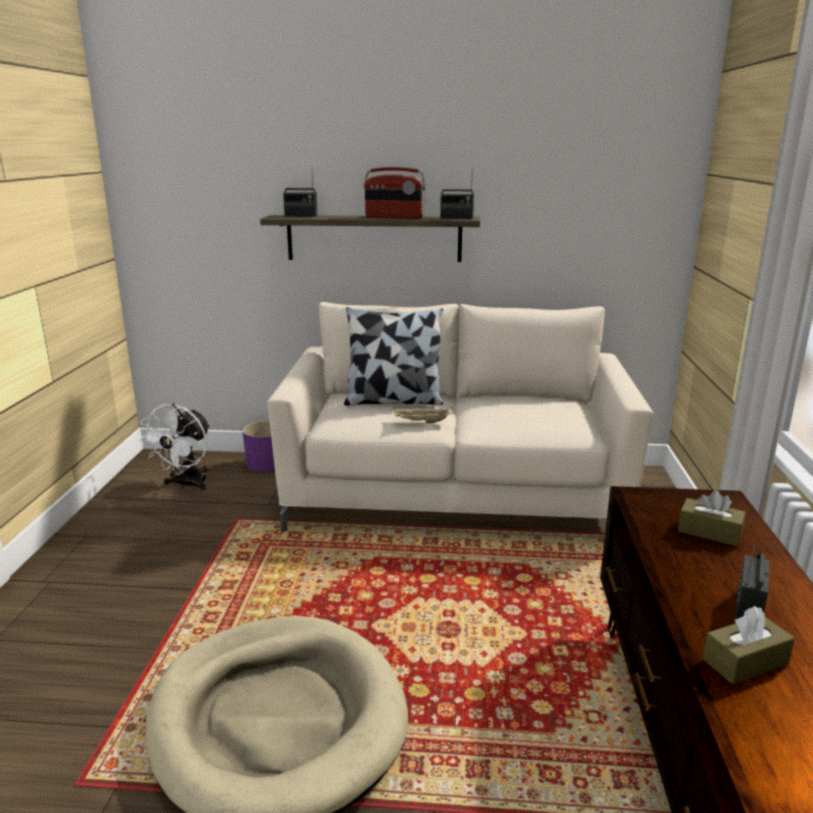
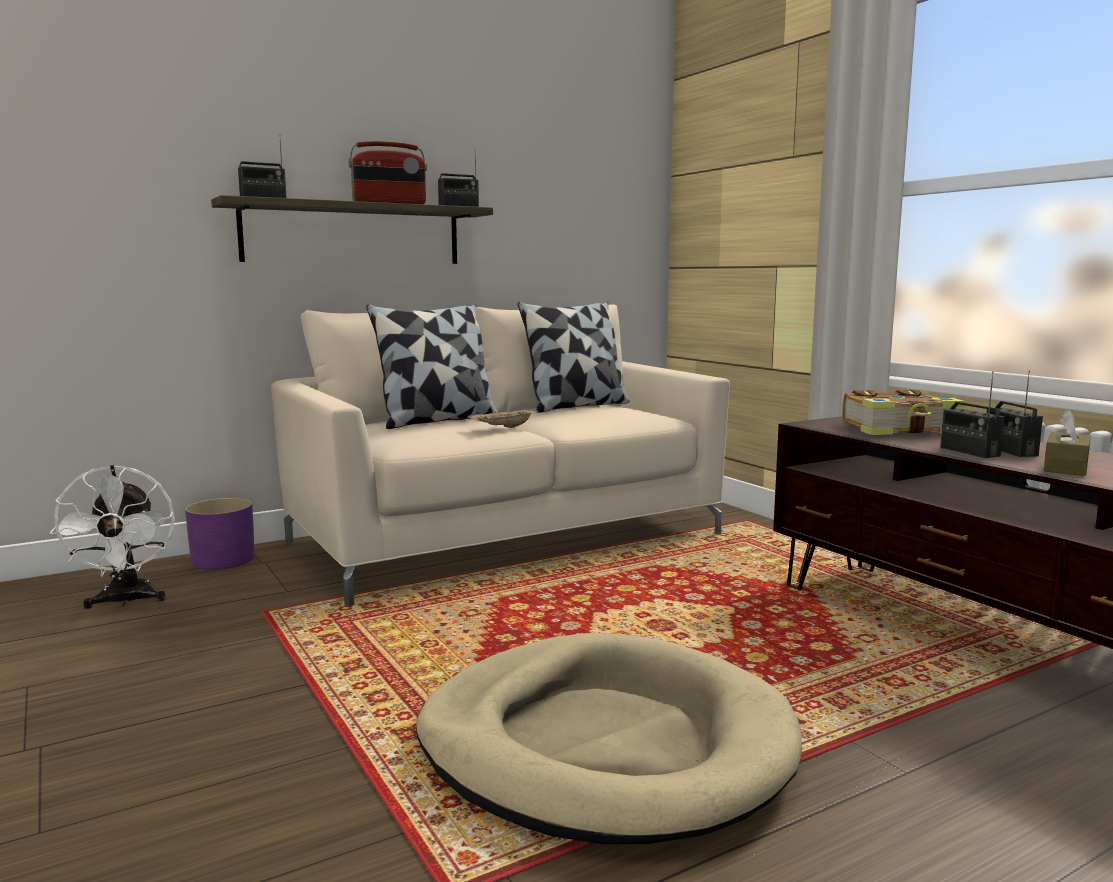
camera: 35 degrees left, 10 degrees down
brown tissue box [678,490,746,547] -> book [842,390,965,435]
none -> pillow [517,302,629,413]
none -> radio [940,371,1005,458]

